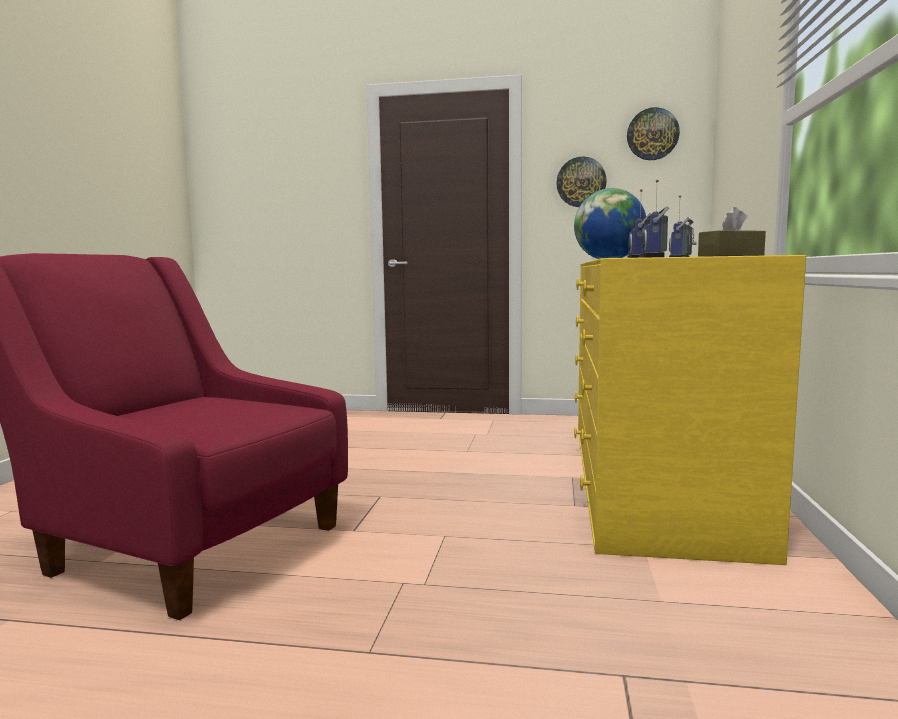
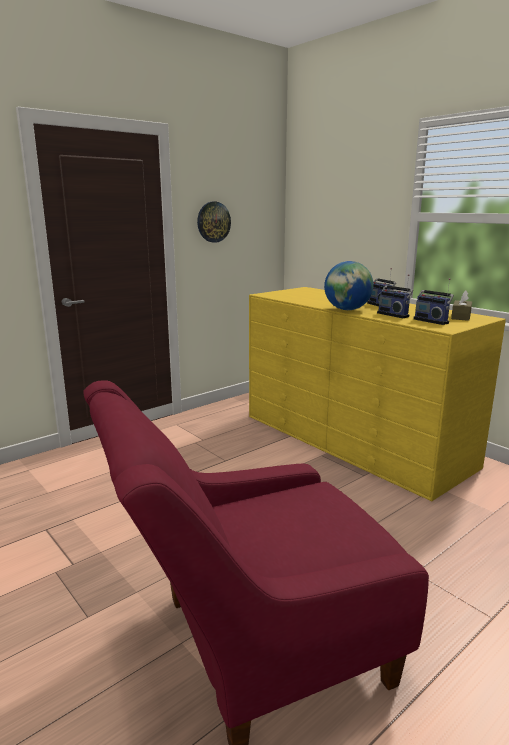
camera: 50 degrees left, 10 degrees up
wall clock [627,107,680,160] -> none

